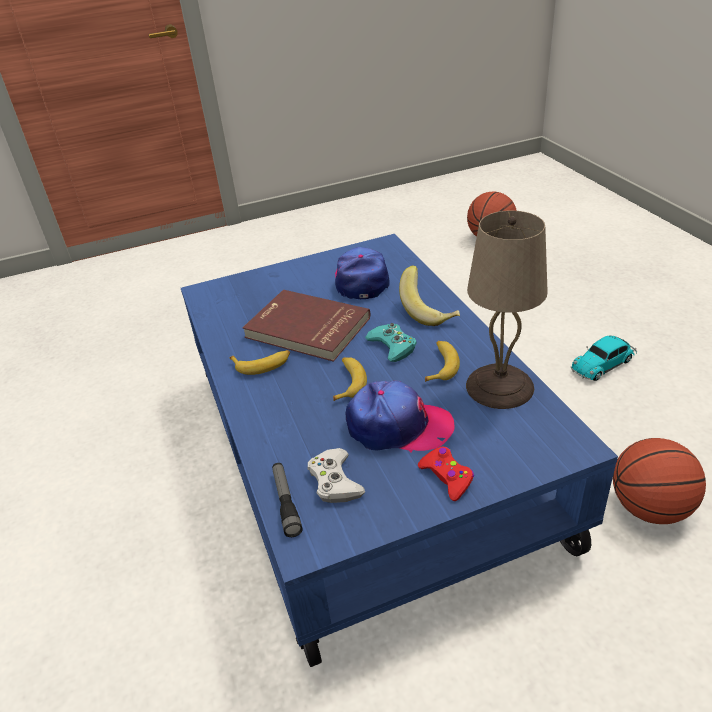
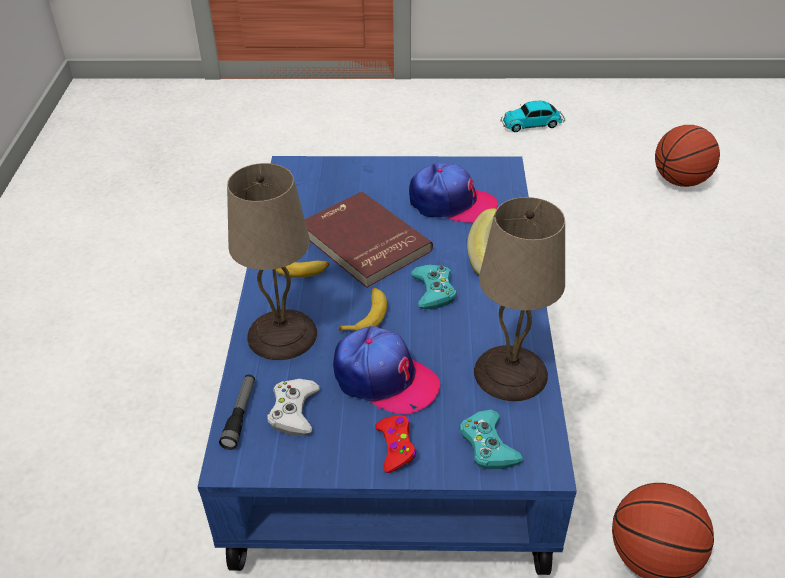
camera: 20 degrees right, 5 degrees up
cap [335,247,390,299] -> cap turned 90 degrees clockwise [409,163,498,223]
banana [425,341,460,382] -> none
toy car [571,336,637,381] -> toy car moved to [501,101,565,132]
none -> beige table lamp [227,163,317,360]
none -> turquoise game controller [460,410,524,469]

